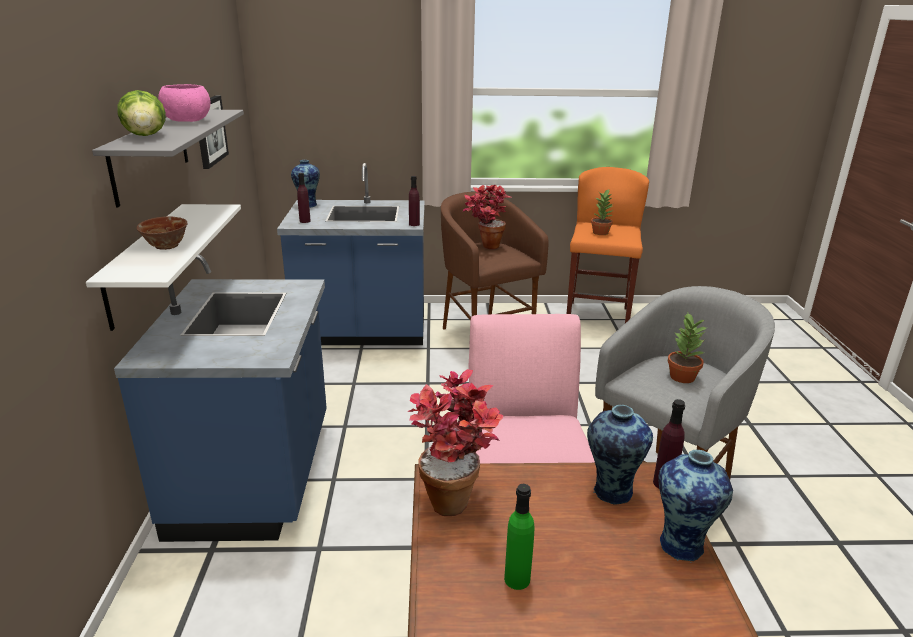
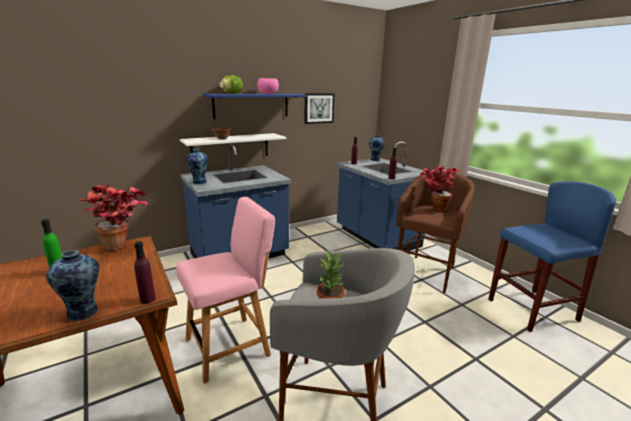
camera: 60 degrees right, 5 degrees down
grey shelf [92,110,244,207] -> blue shelf [202,94,307,119]
orange stool [567,167,649,323] -> blue stool [488,181,616,332]
vase [587,405,653,505] -> vase moved to [186,149,208,184]
potted plant [591,189,613,235] -> none

